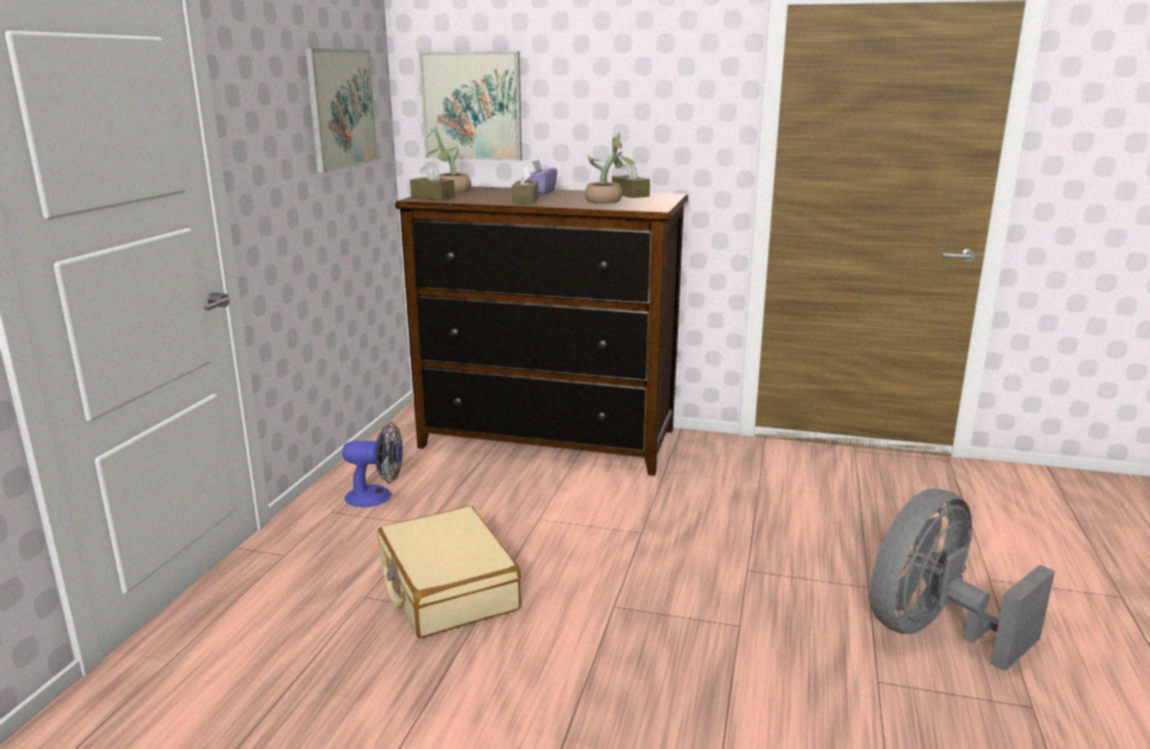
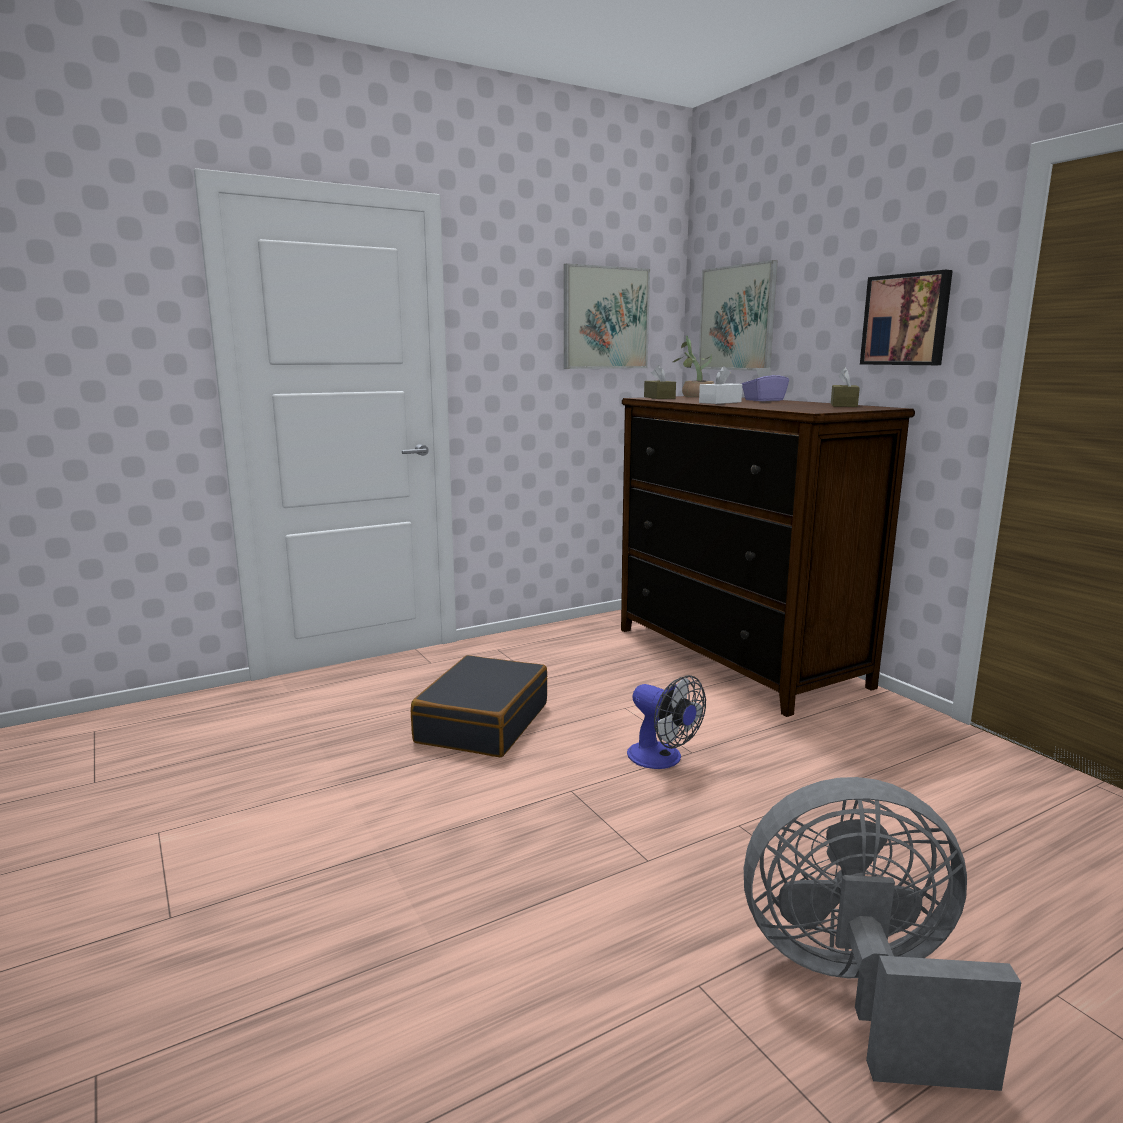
camera: 45 degrees right, 5 degrees down
fan [342,422,402,507] -> fan moved to [627,675,706,769]
beige suitcase [378,506,521,638] -> black suitcase [411,655,547,757]
brown tissue box [512,165,539,204] -> white tissue box [699,366,742,404]
potted plant [585,133,635,204] -> none
none -> picture [860,270,953,365]

